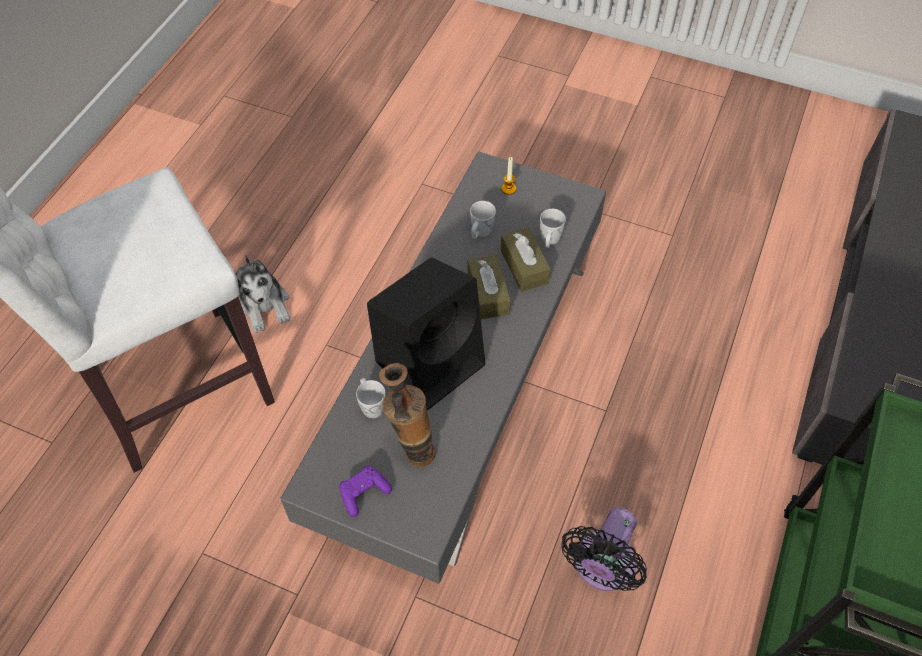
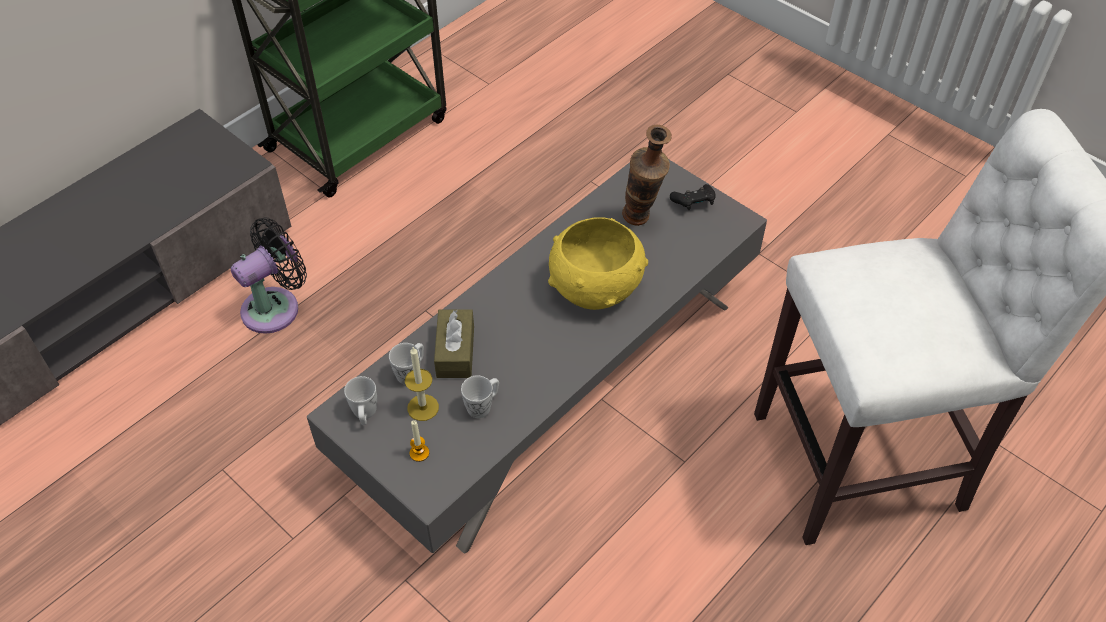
camera: 160 degrees left, 5 degrees down
plush toy [235,255,290,333] -> none
purple game controller [339,465,392,517] -> black game controller [670,184,716,210]
white mug [356,378,386,418] -> white mug moved to [344,376,377,425]
black speaker [367,257,485,410] -> yellow bowl [548,217,648,310]
brown tissue box [467,255,511,319] -> none
black fan [561,507,647,591] -> black fan moved to [231,217,307,334]
none -> candle [405,347,439,421]

